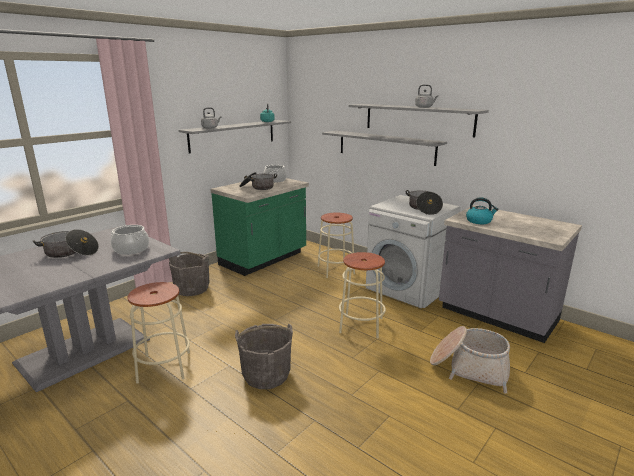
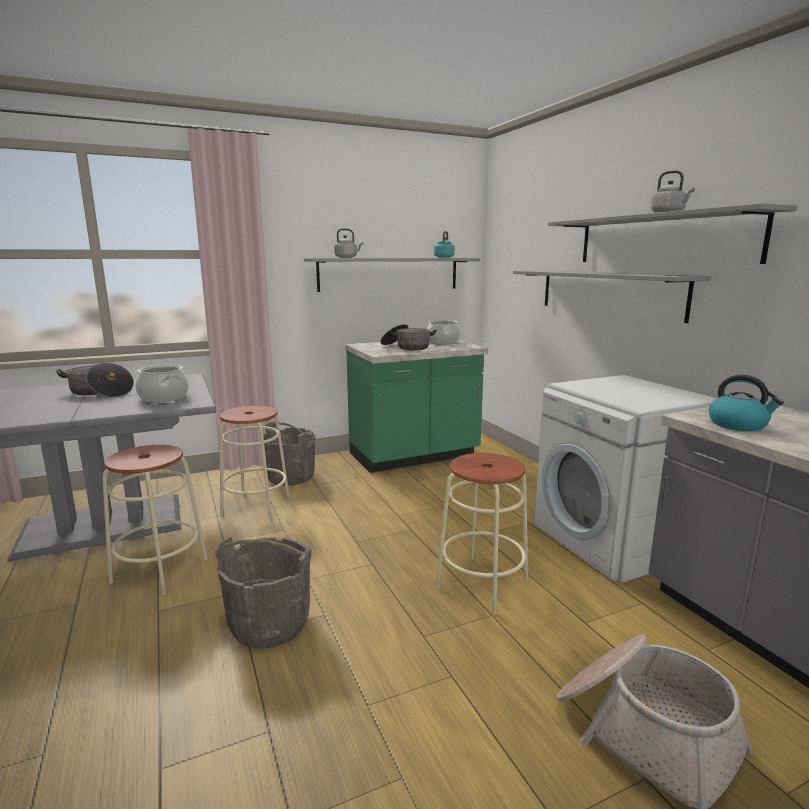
camera: 25 degrees right, 5 degrees down
beige stool [318,213,355,278] -> beige stool moved to [220,406,289,519]
cooking pot [406,190,443,215] -> none

